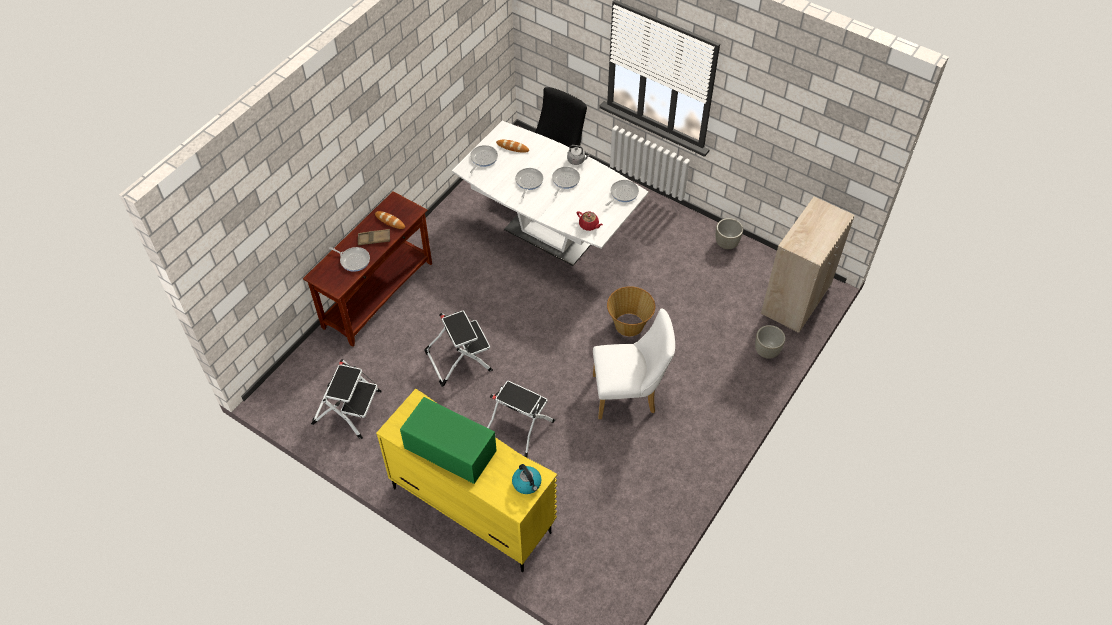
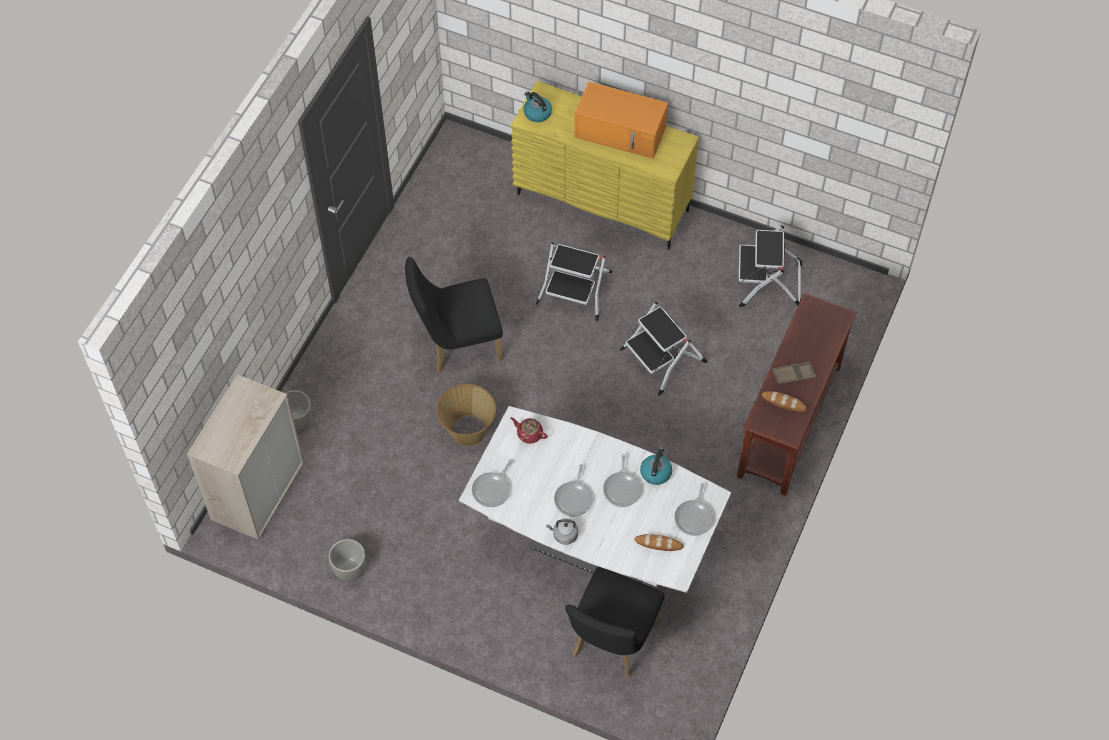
camera: 170 degrees right, 5 degrees up
frying pan [329,247,370,272] -> none
green microwave [400,397,497,484] -> orange microwave [575,82,668,159]
white chair [593,308,675,419] -> black chair [405,257,503,373]
none -> kettle [640,447,672,485]

